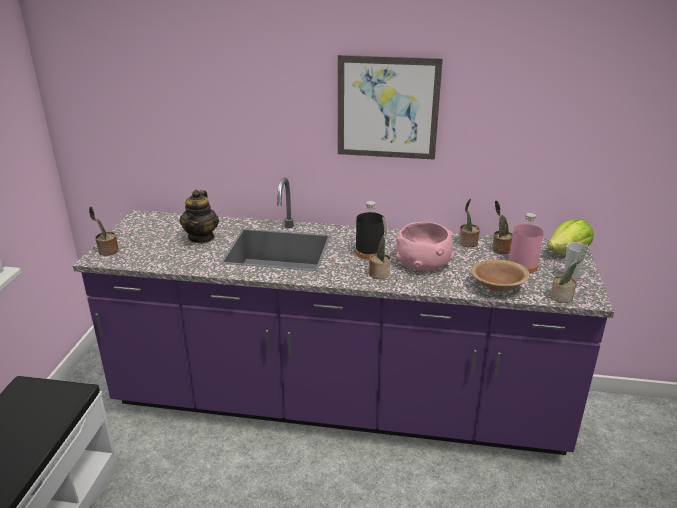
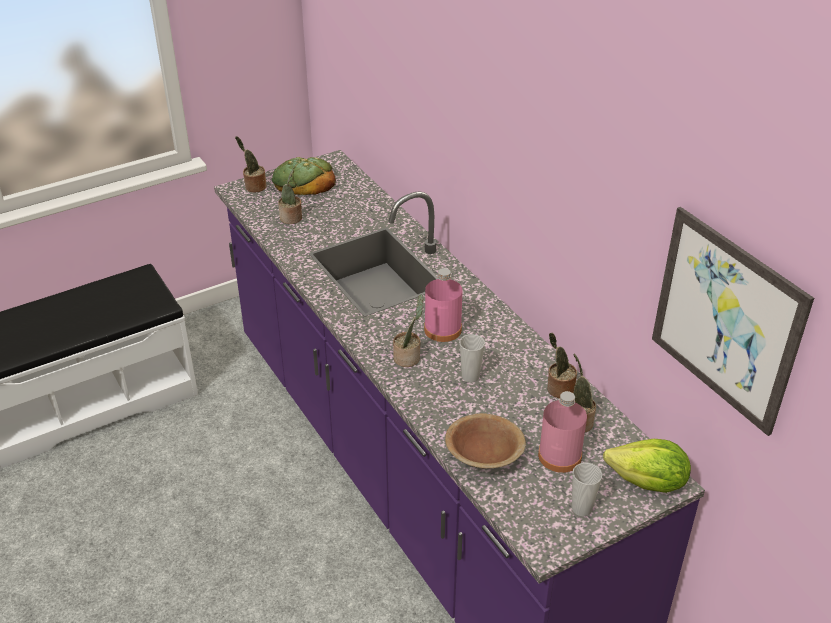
camera: 50 degrees right, 10 degrees up
teapot [180,190,219,243] -> none
picture [338,55,443,160] -> picture moved to [652,207,814,436]
black bottle [355,201,384,260] -> pink bottle [424,268,463,342]
pink bowl [396,222,454,271] -> cup [460,334,485,383]
potted plant [550,244,588,303] -> potted plant moved to [278,170,302,224]
none -> bread [272,157,336,195]

